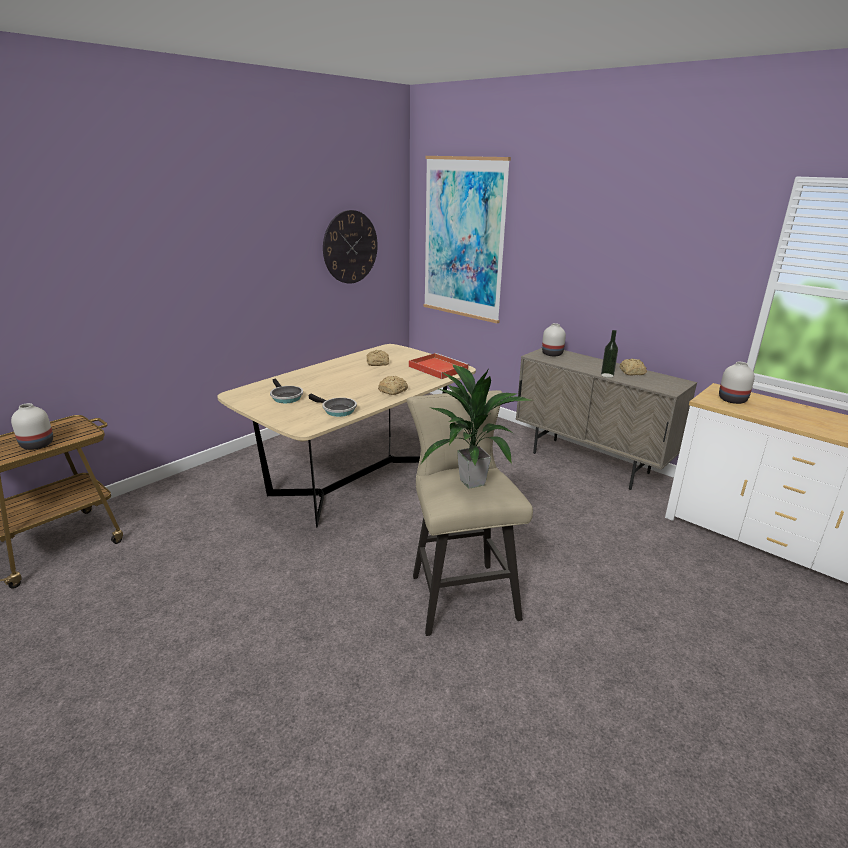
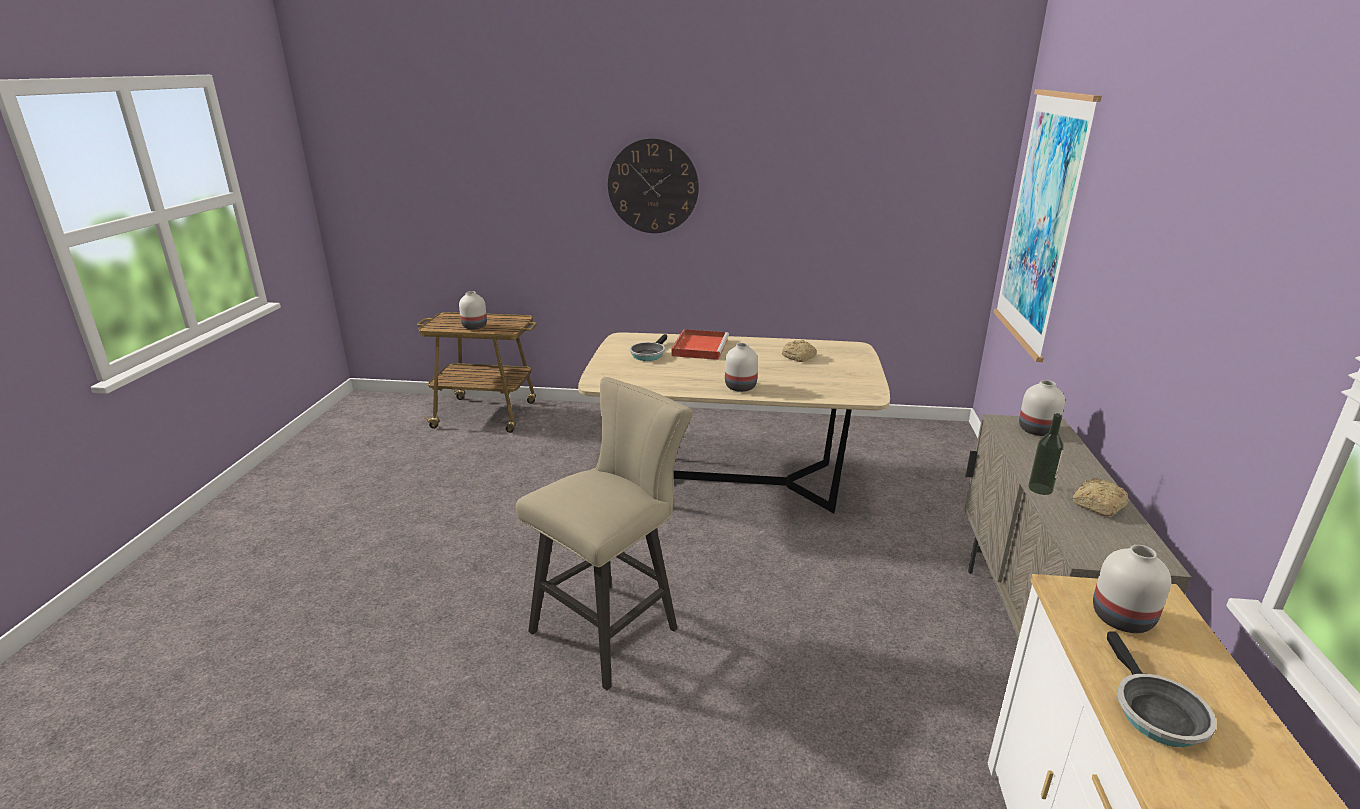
camera: 55 degrees right, 0 degrees up
frying pan [308,394,357,417] -> frying pan moved to [1107,631,1217,747]
wall clock [323,210,378,284] -> wall clock moved to [608,138,699,233]
bread [378,376,408,395] -> white vase [725,343,758,392]
red tray [409,353,470,379] -> red tray moved to [671,329,729,360]
potted plant [420,364,531,489] -> none

